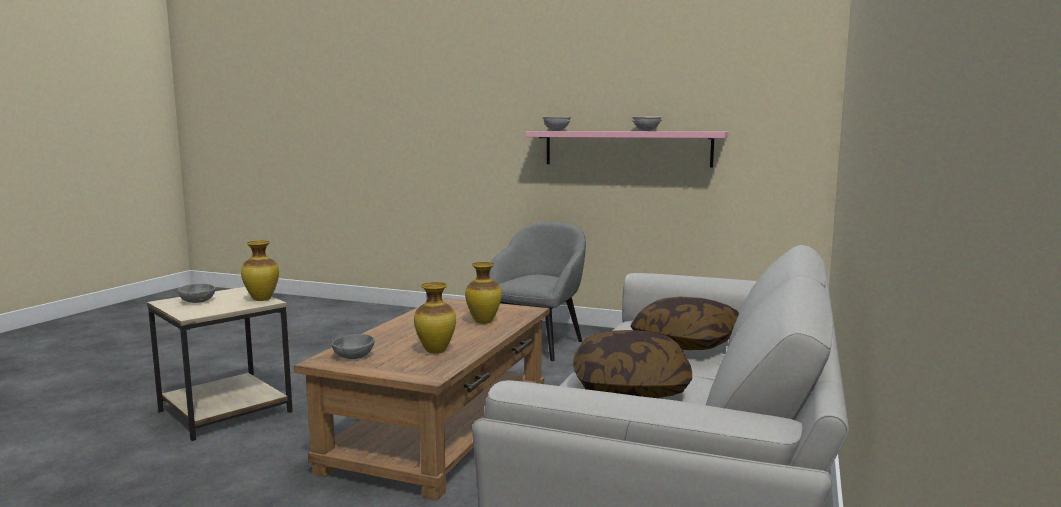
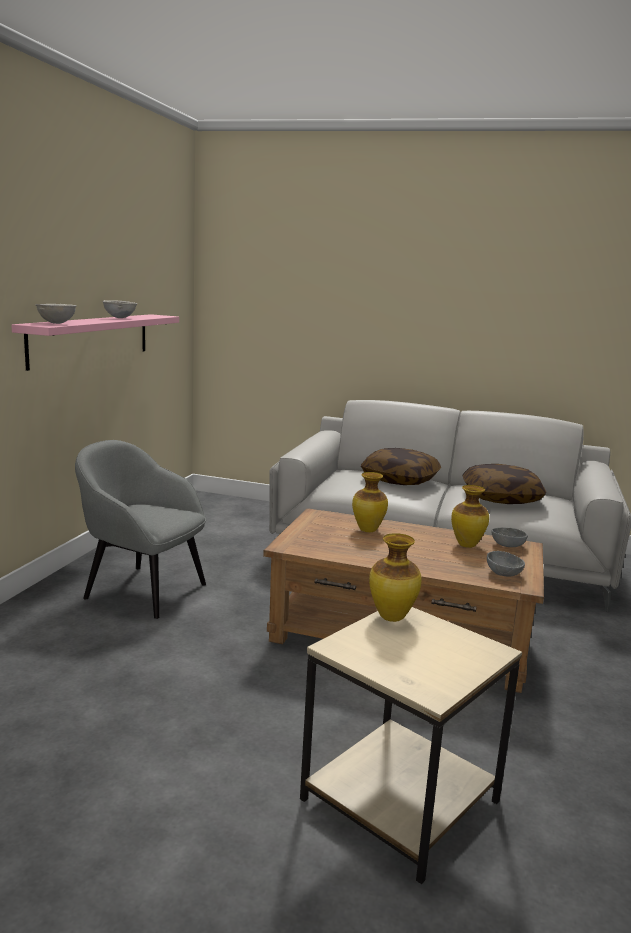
camera: 95 degrees left, 5 degrees up
grey bowl [178,284,215,303] -> grey bowl moved to [491,527,528,547]

